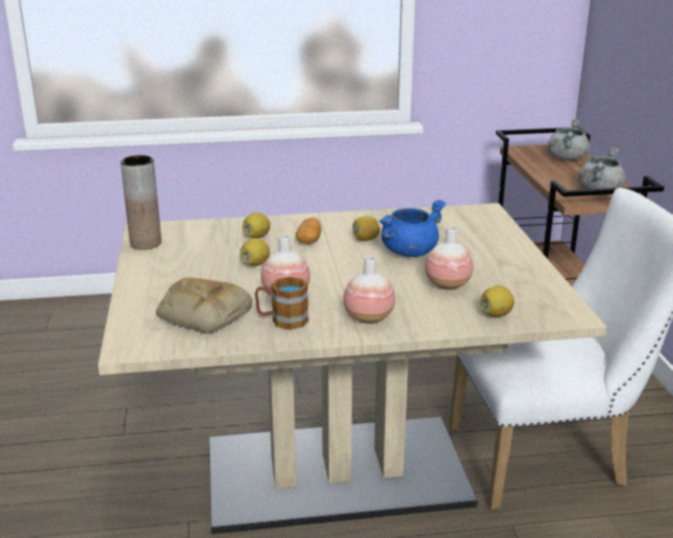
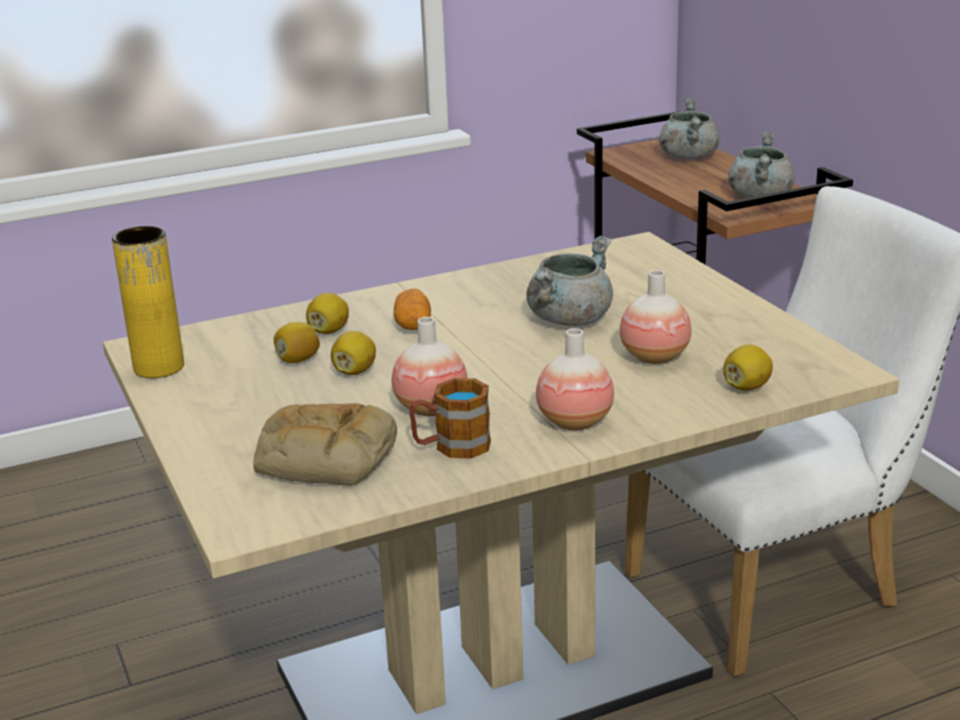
camera: 15 degrees left, 0 degrees up
brown vase [121,155,162,250] -> yellow vase [112,226,184,378]
lemon [353,216,380,241] -> lemon moved to [274,322,320,363]
blue cooking pot [380,200,446,257] -> grey cooking pot [526,235,613,326]

